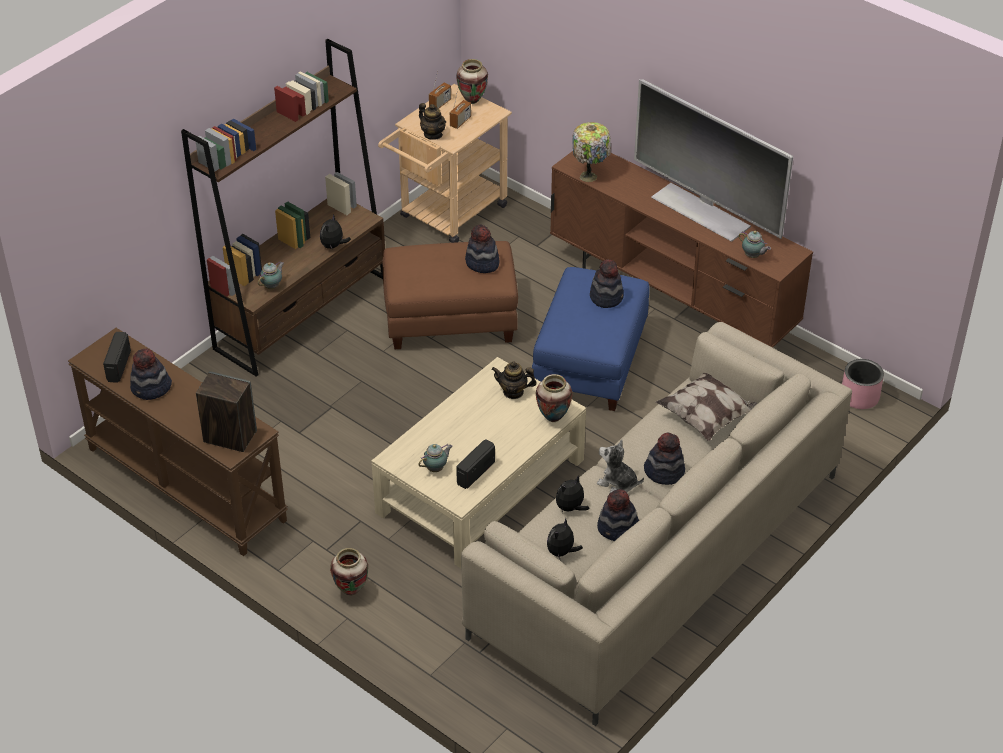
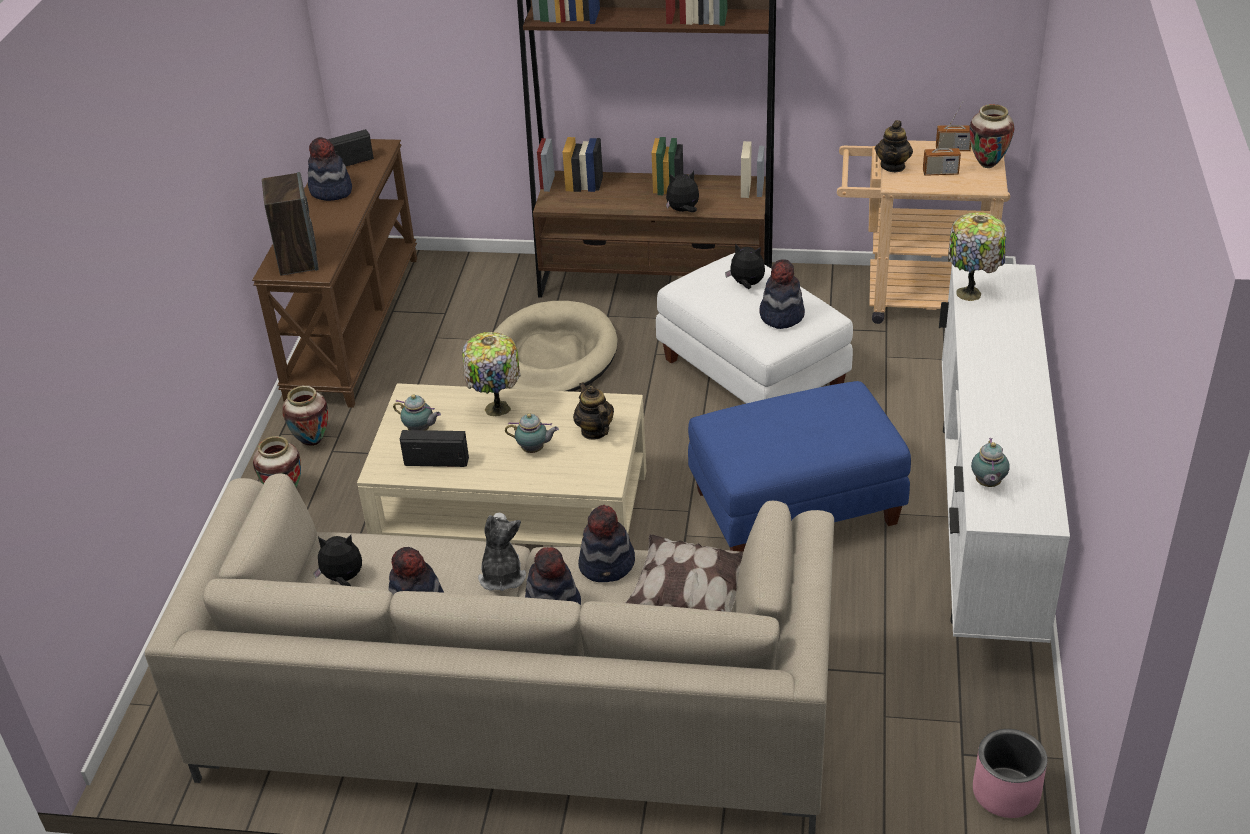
camera: 60 degrees right, 5 degrees down
teapot [258,261,284,289] -> teapot moved to [505,413,559,453]
brown ottoman [383,241,518,349] -> white ottoman [656,253,853,404]
vase [536,374,572,422] -> vase moved to [282,386,328,447]
brown tv stand [550,151,813,348] -> white tv stand [939,264,1070,643]
plush toy [556,475,589,512] -> plush toy moved to [725,243,765,289]
hat [590,260,624,308] -> hat moved to [578,505,635,582]
television [634,79,793,242] -> none
none -> table lamp [462,332,521,416]
none -> beige dog bed [494,301,618,392]

